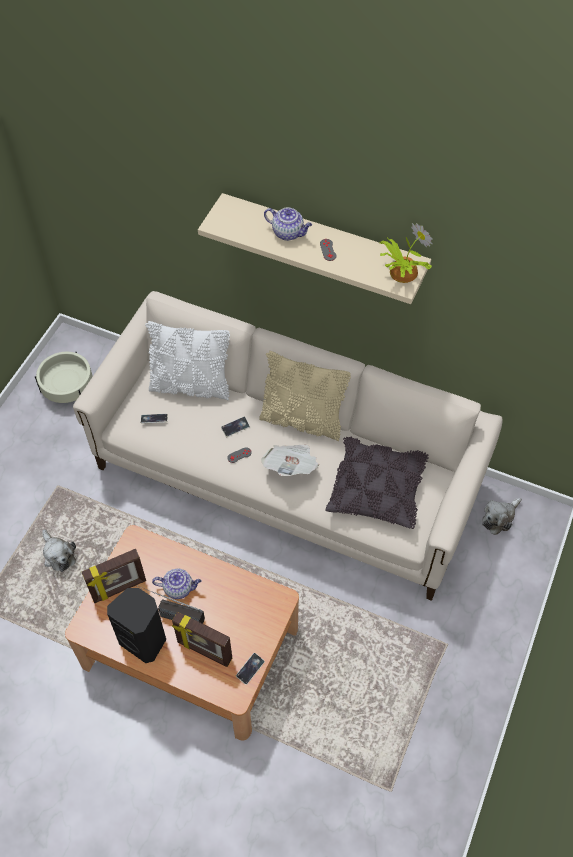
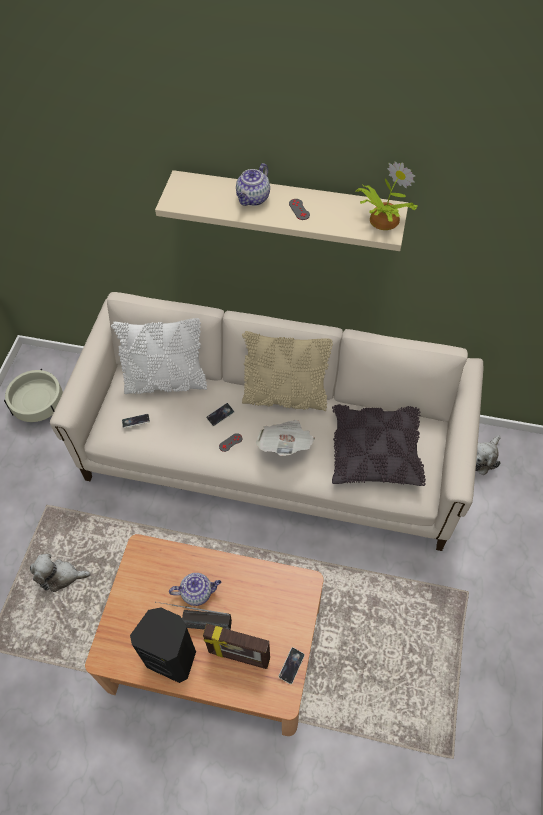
camera: 10 degrees left, 0 degrees up
plush toy [42,529,76,572] -> plush toy turned 135 degrees clockwise [30,554,91,592]
picture frame [82,549,146,603] -> none
teapot [264,207,312,241] -> teapot turned 105 degrees clockwise [236,163,270,206]

